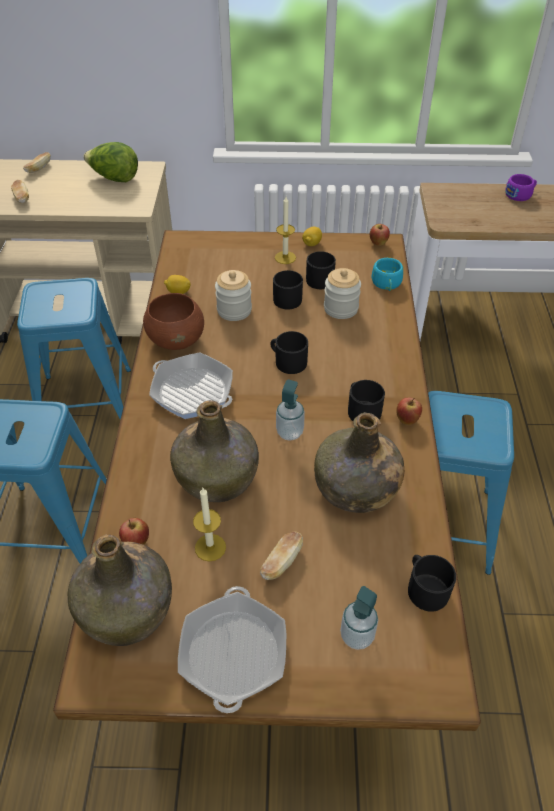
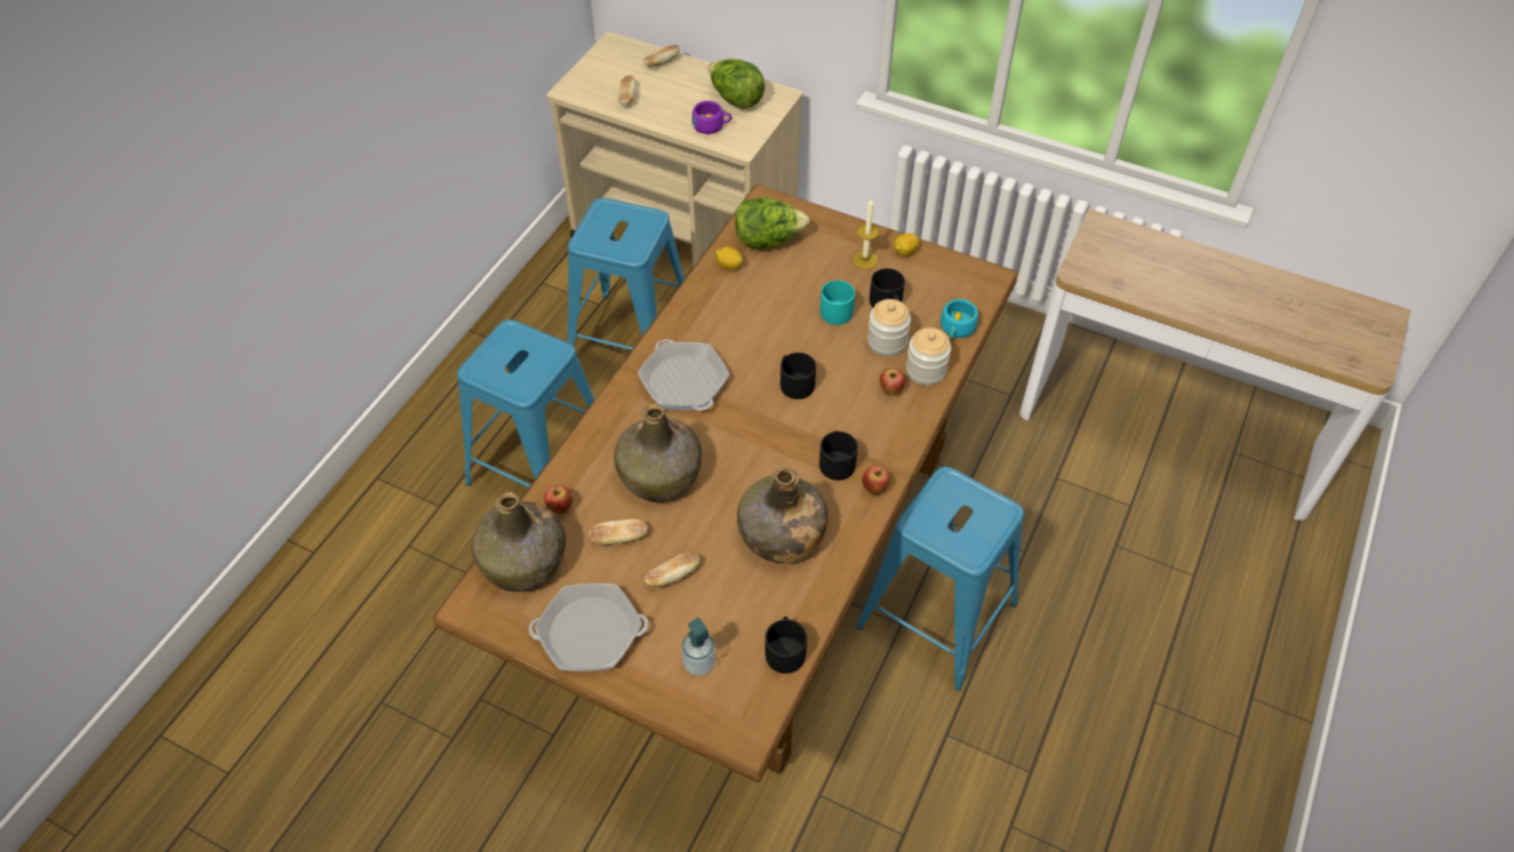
camera: 25 degrees right, 5 degrees up
brown bowl [143,293,204,350] -> none
frying pan [178,586,286,713] -> frying pan turned 60 degrees clockwise [528,583,648,671]
candle [193,488,226,561] -> bread [589,519,647,545]
jar [215,270,252,321] -> jar moved to [906,327,951,385]
black mug [273,270,303,309] -> turquoise mug [820,280,855,325]
soap dispenser [276,379,305,441] -> none
apple [370,224,390,246] -> apple moved to [880,368,905,396]
purple cup [505,174,537,201] -> purple cup moved to [692,101,732,134]
none -> lettuce [735,197,810,249]

